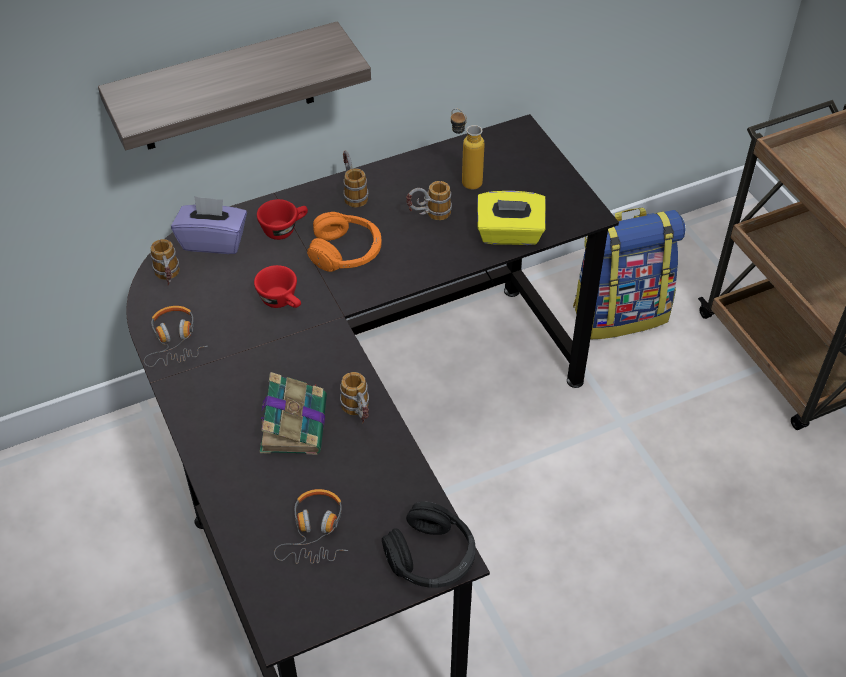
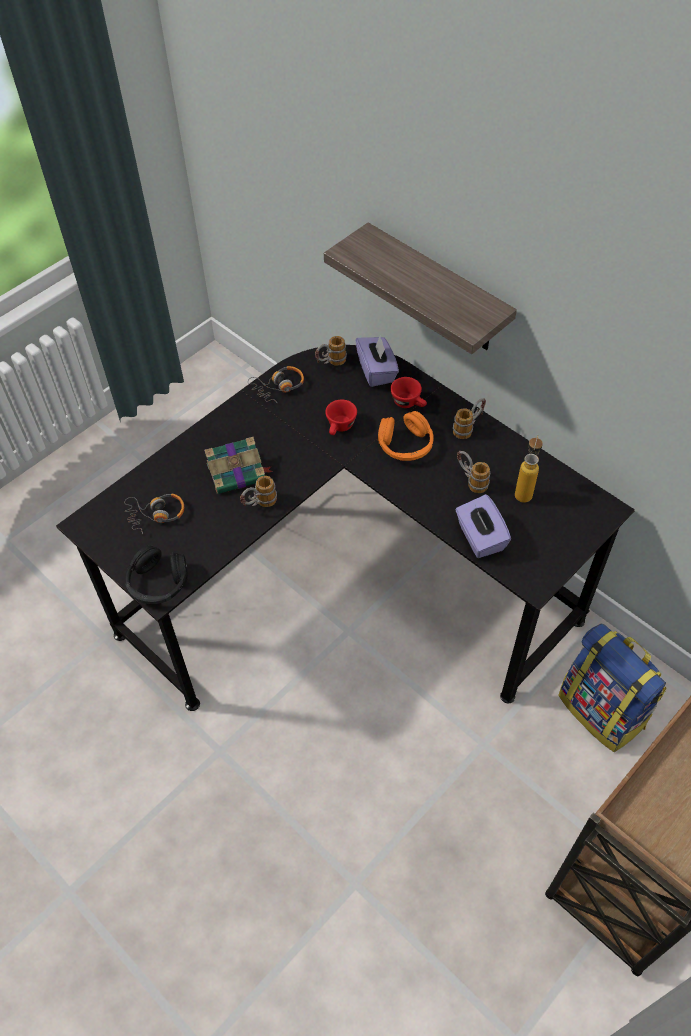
camera: 70 degrees right, 5 degrees up
yellow tissue box [477,191,545,245] -> purple tissue box [455,494,511,558]

